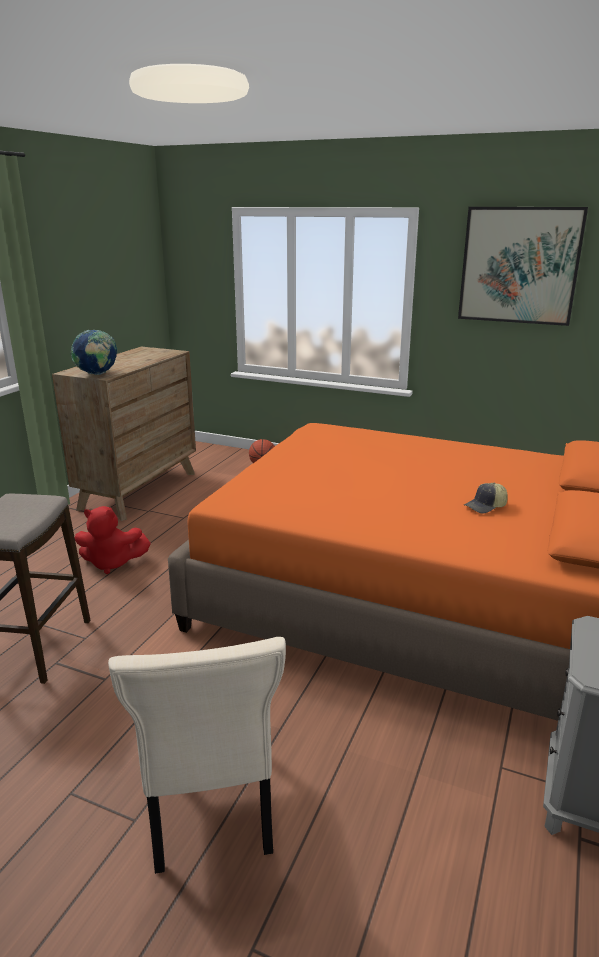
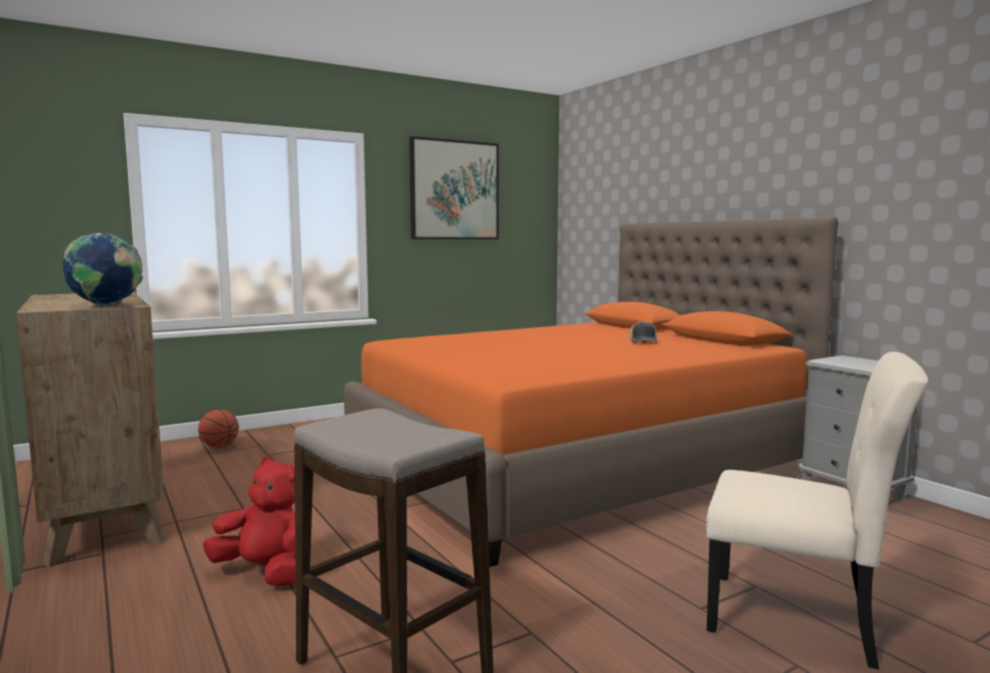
camera: 55 degrees left, 15 degrees down
red plush toy [75,506,151,574] -> red plush toy turned 105 degrees counterclockwise [203,456,296,587]

